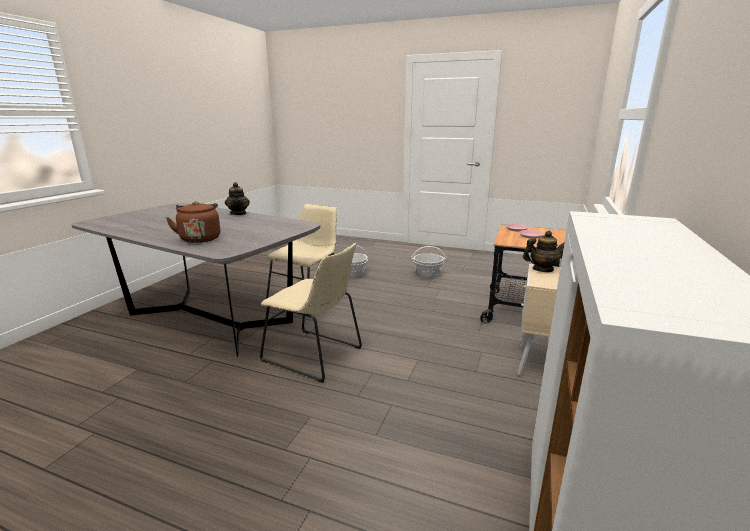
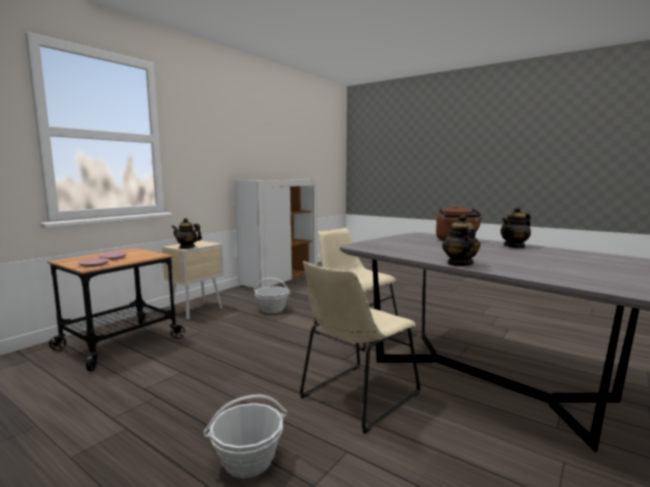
camera: 165 degrees left, 10 degrees down
basket [411,246,447,278] -> basket moved to [254,278,290,314]
none -> teapot [500,206,531,248]

